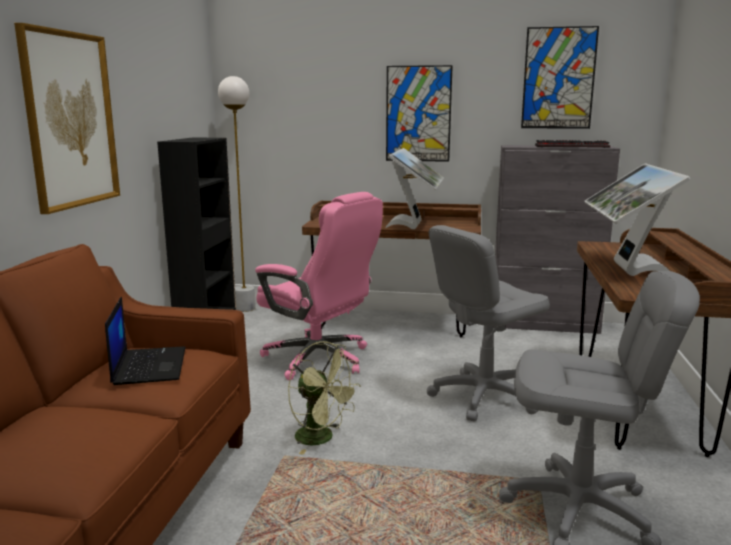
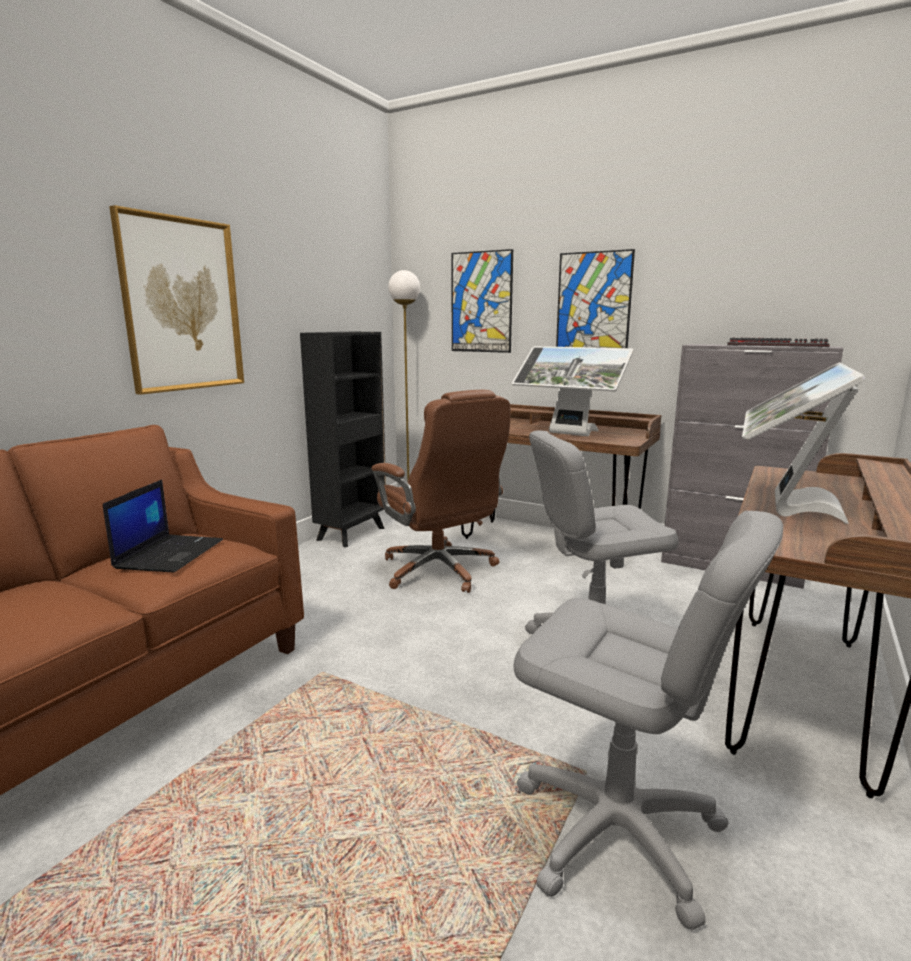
camera: 20 degrees right, 0 degrees up
pink office chair [255,192,383,380] -> brown office chair [371,390,510,593]
green fan [288,341,361,454] -> none
monitor [385,148,444,229] -> monitor turned 90 degrees clockwise [512,346,634,436]
picture [521,26,599,129] -> picture moved to [452,249,513,353]

